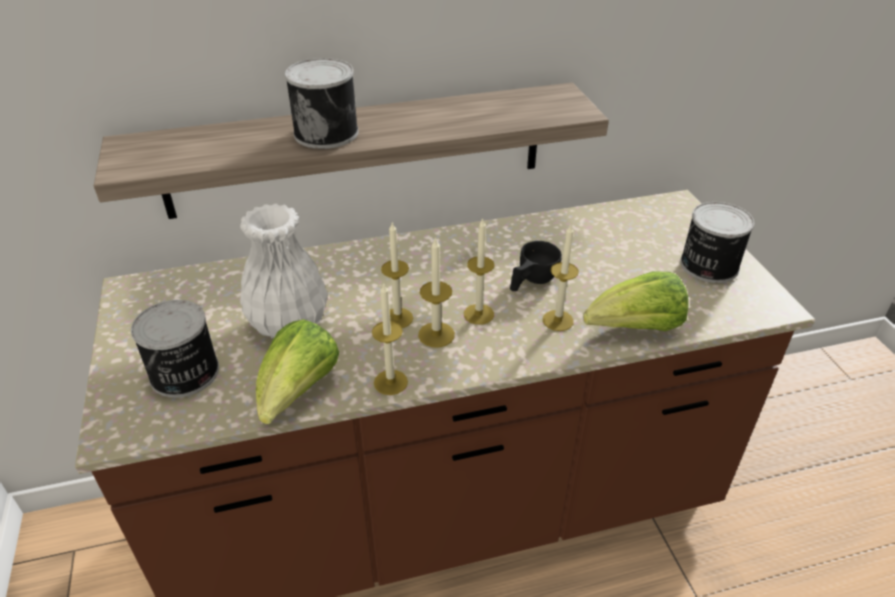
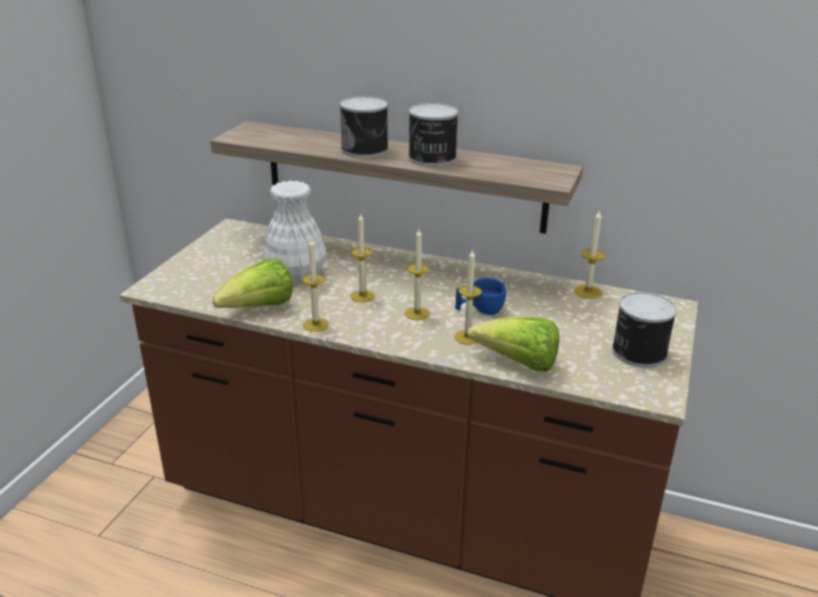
camera: 35 degrees right, 10 degrees down
can [131,300,219,398] -> can moved to [408,103,459,166]
candle [418,237,455,348] -> candle moved to [574,209,605,299]
black cup [510,241,562,291] -> blue cup [455,278,506,315]

